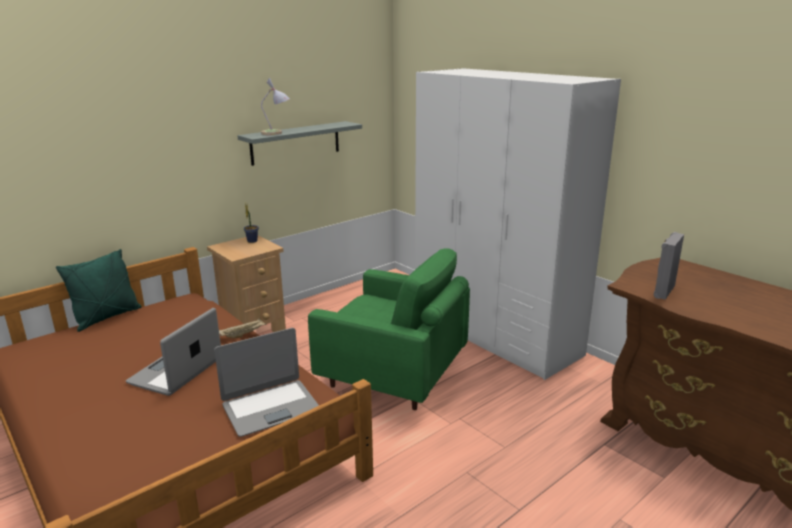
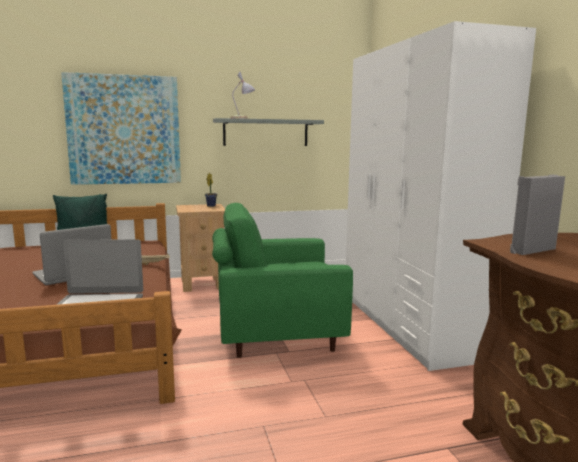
camera: 25 degrees right, 10 degrees down
green armchair [308,248,470,410] -> green armchair turned 120 degrees clockwise [212,203,353,358]
none -> picture [61,72,181,185]

